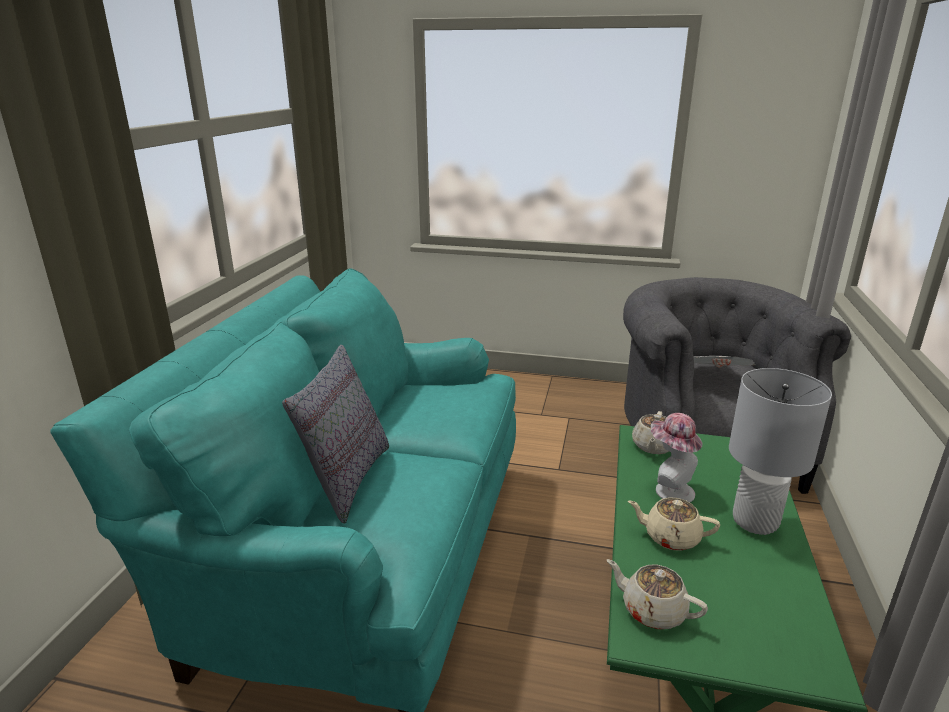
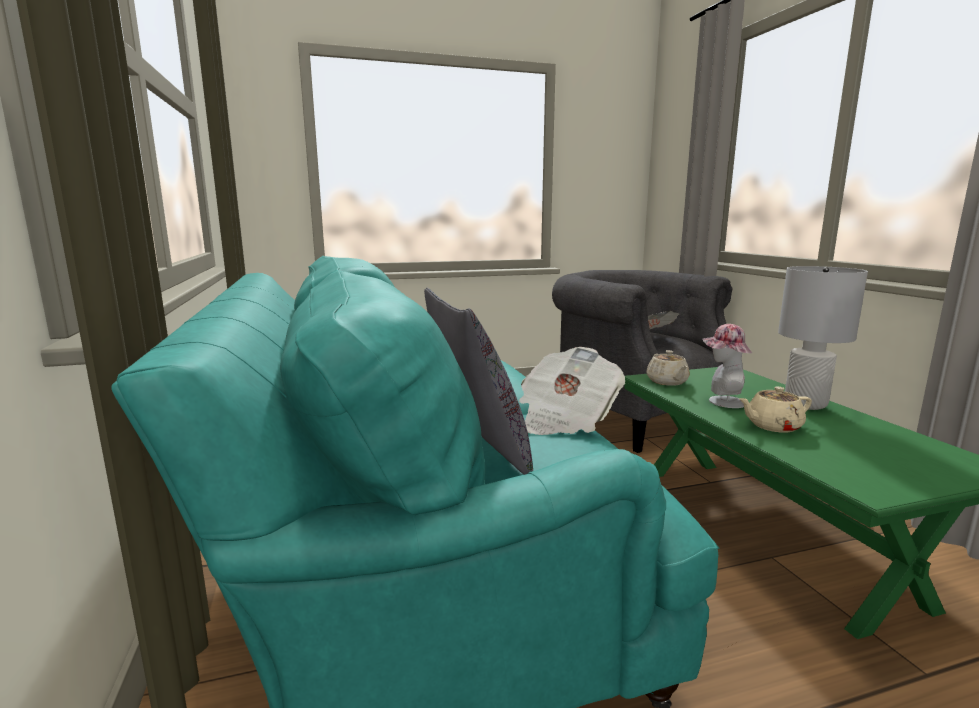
camera: 30 degrees left, 10 degrees down
beige teapot [607,559,708,629] -> none
none -> newspaper [519,347,625,435]

